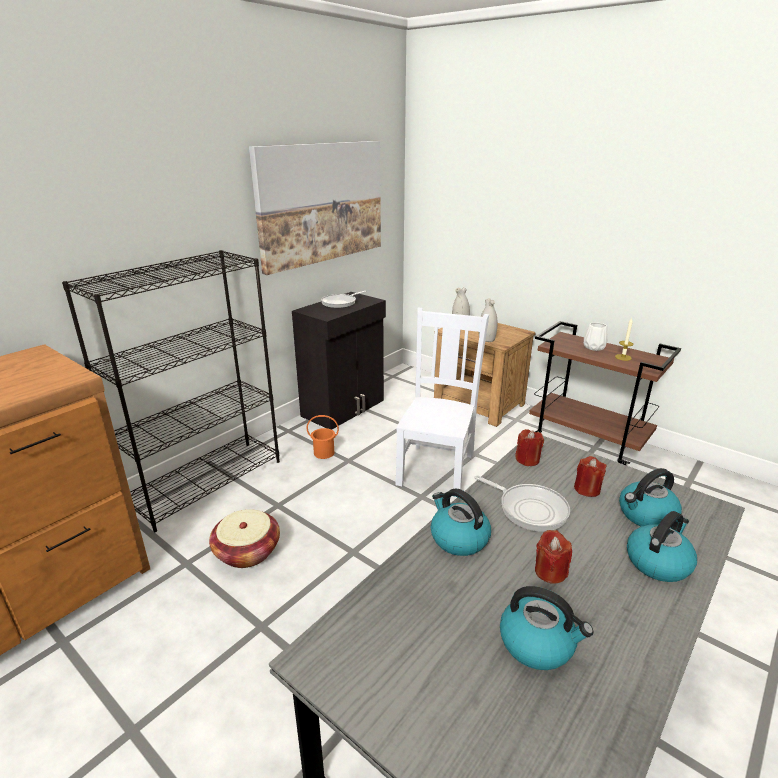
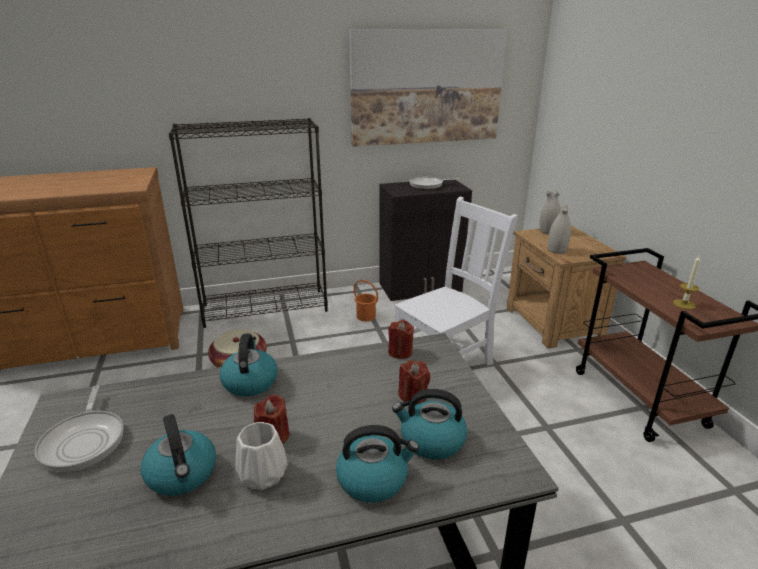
camera: 35 degrees right, 0 degrees up
frying pan [474,475,570,531] -> frying pan moved to [35,385,124,472]
white vase [584,322,608,351] -> white vase moved to [236,422,288,490]

